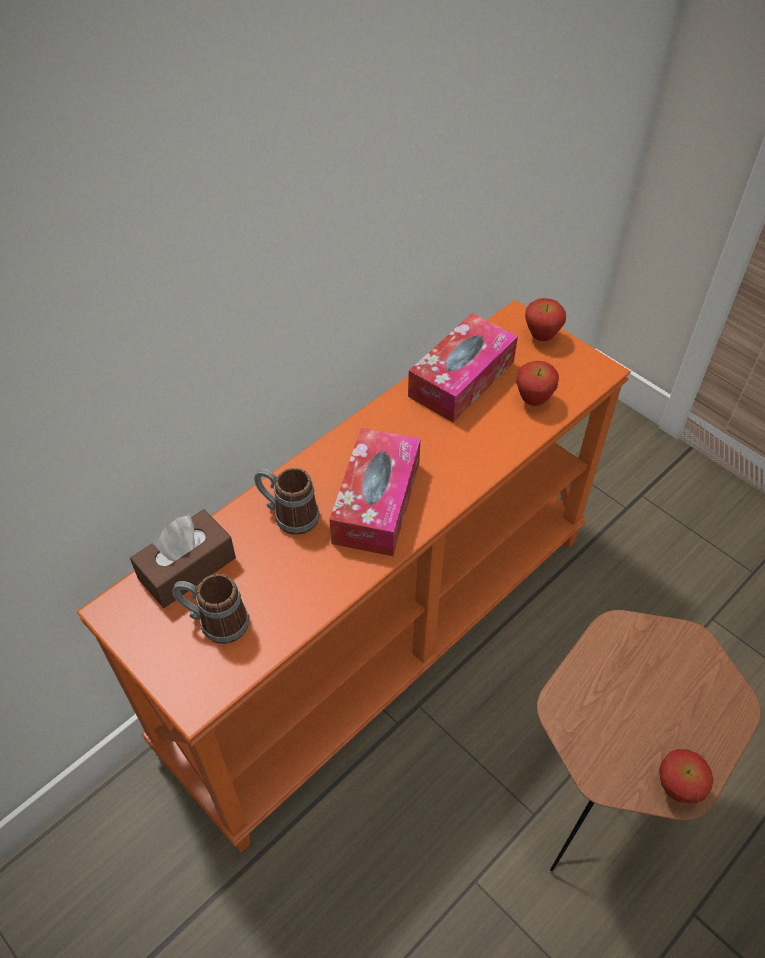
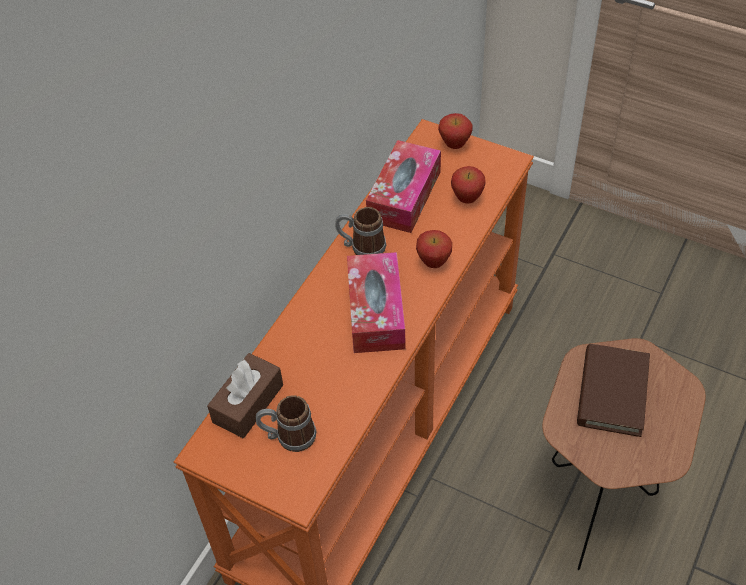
camera: 15 degrees left, 0 degrees up
mug [254,468,320,535] -> mug moved to [335,207,386,255]
apple [659,749,714,804] -> apple moved to [416,230,452,268]
none -> brown book [577,344,650,437]

